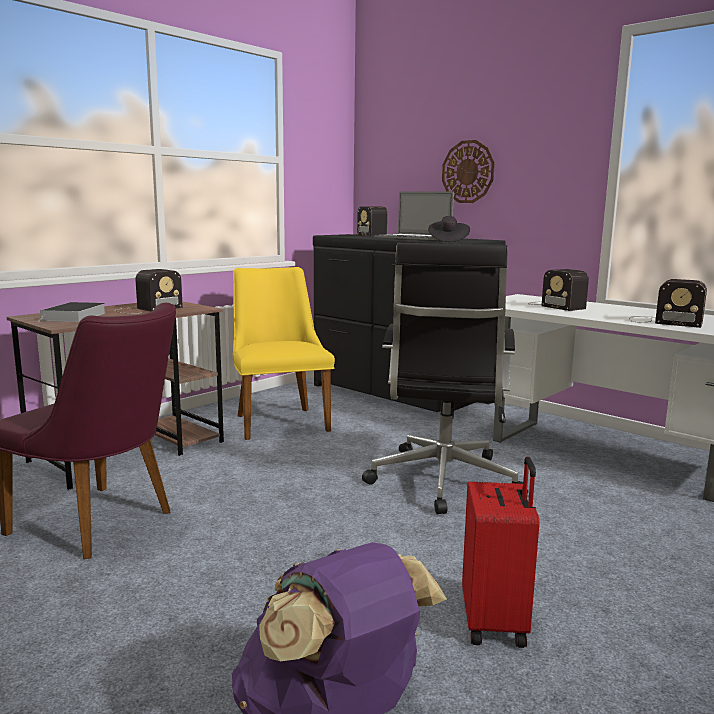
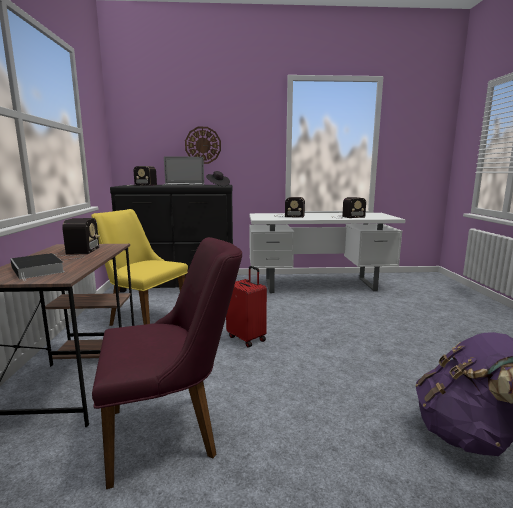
camera: 45 degrees left, 0 degrees up
black office chair [362,243,523,514] -> none
red suitcase [462,457,539,648] -> red suitcase moved to [226,266,267,347]

